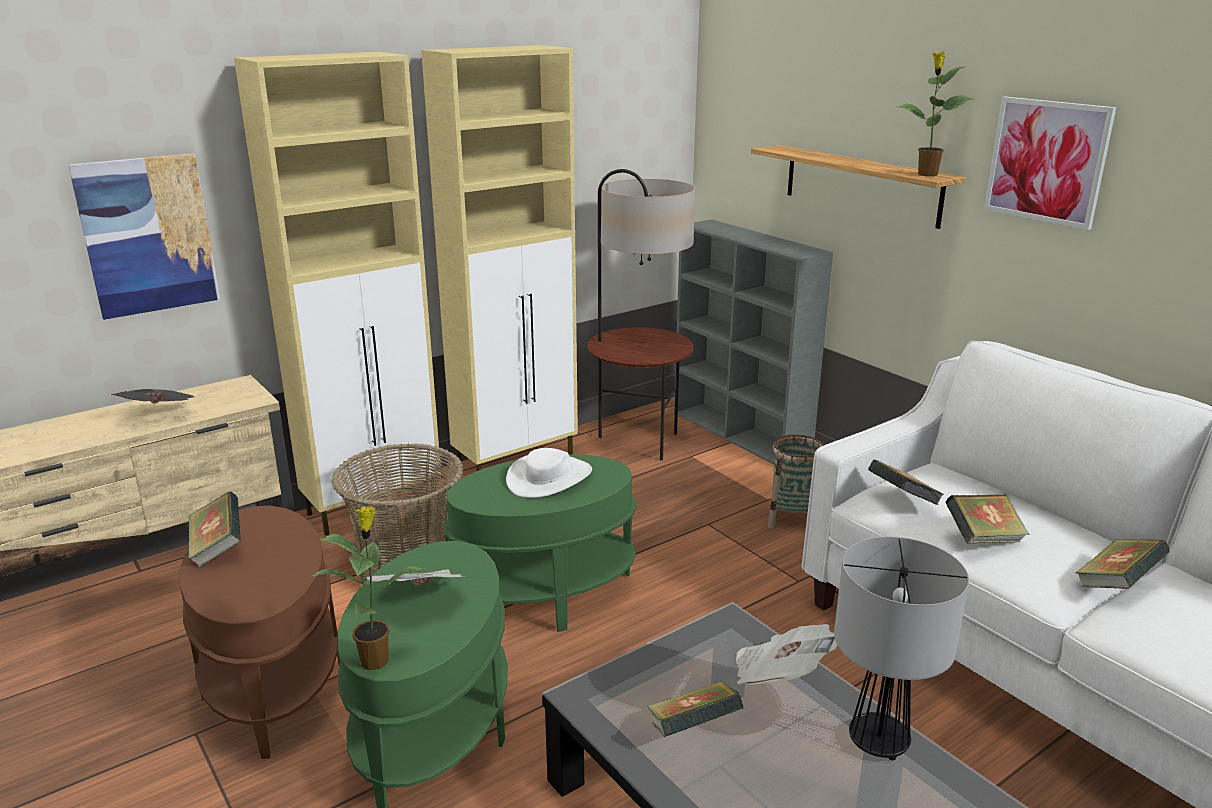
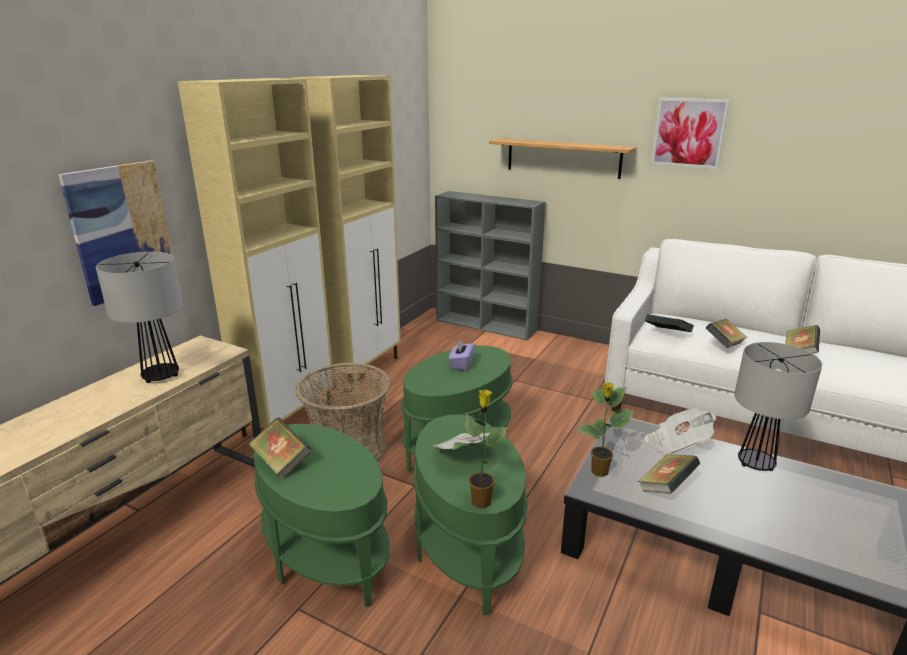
camera: 25 degrees left, 0 degrees up
newspaper [111,389,195,403] -> table lamp [96,252,183,383]
brown side table [179,506,340,759] -> green side table [254,424,390,607]
white hat [506,448,592,498] -> purple tissue box [449,339,475,371]
floor lamp [587,169,695,461] -> none
basket [768,435,824,529] -> none
potted plant [896,52,974,176] -> potted plant moved to [576,382,634,477]

